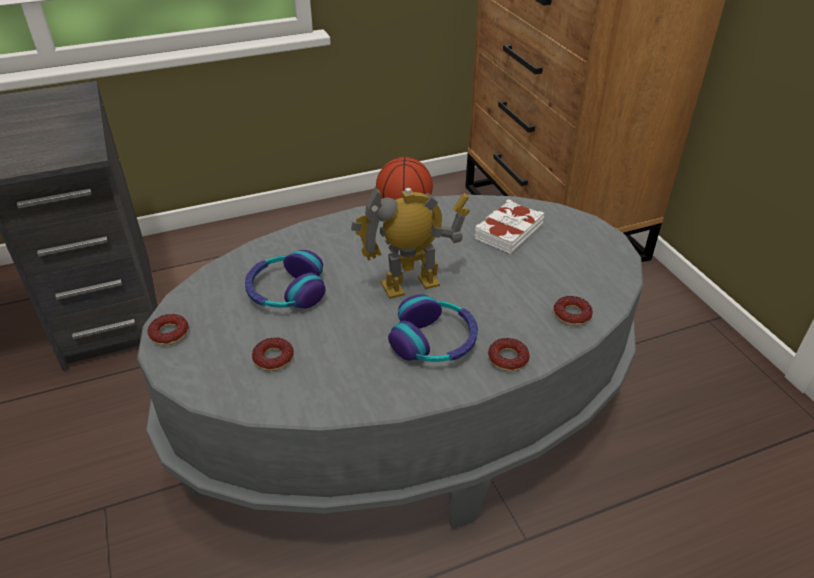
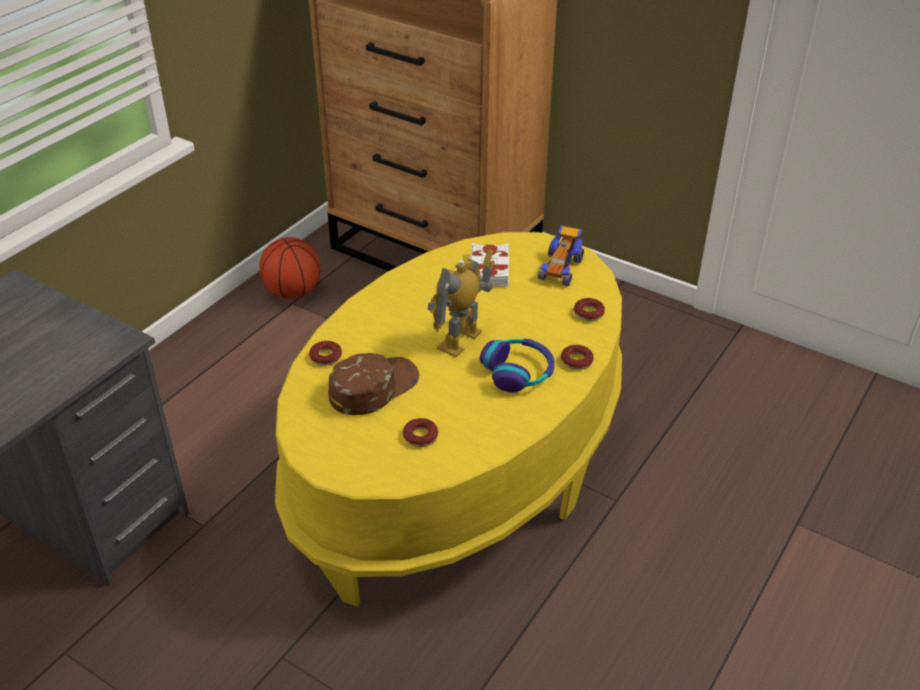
camera: 35 degrees left, 0 degrees up
grey coffee table [137,195,643,529] -> yellow coffee table [275,232,622,606]
donut [147,314,189,345] -> donut moved to [309,341,342,366]
headphones [245,250,326,309] -> brown cap [328,353,420,415]
none -> toy car [538,225,584,286]

